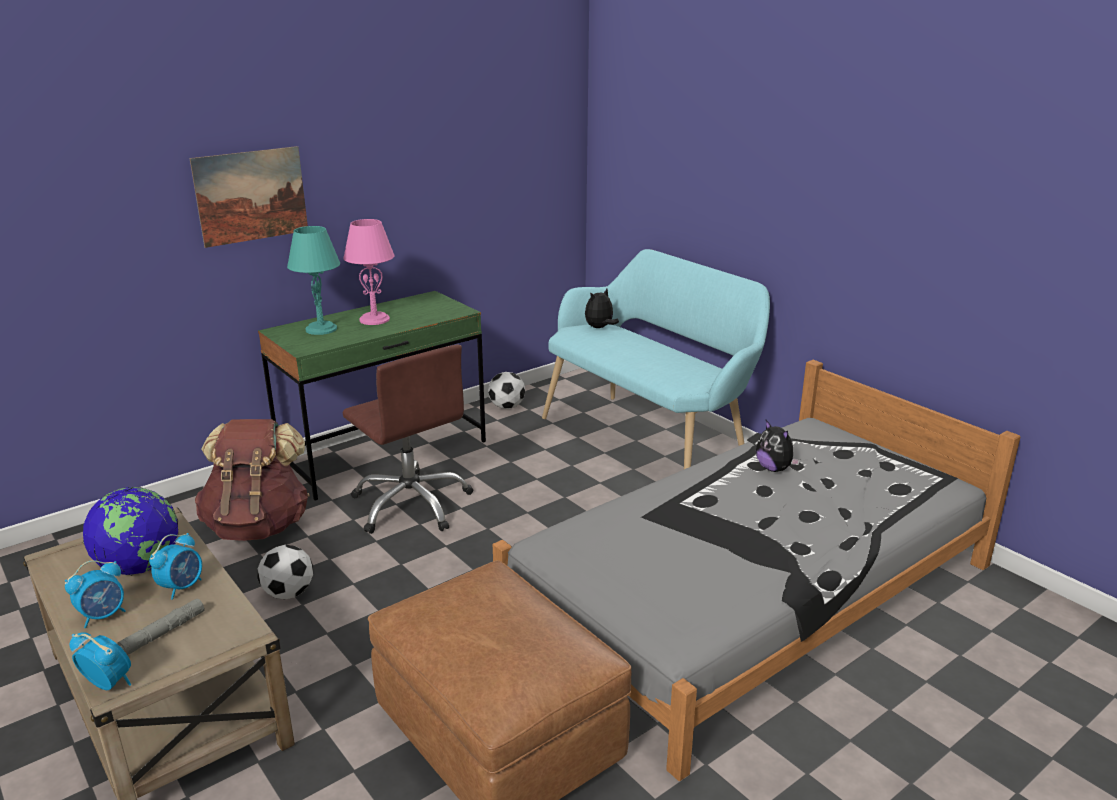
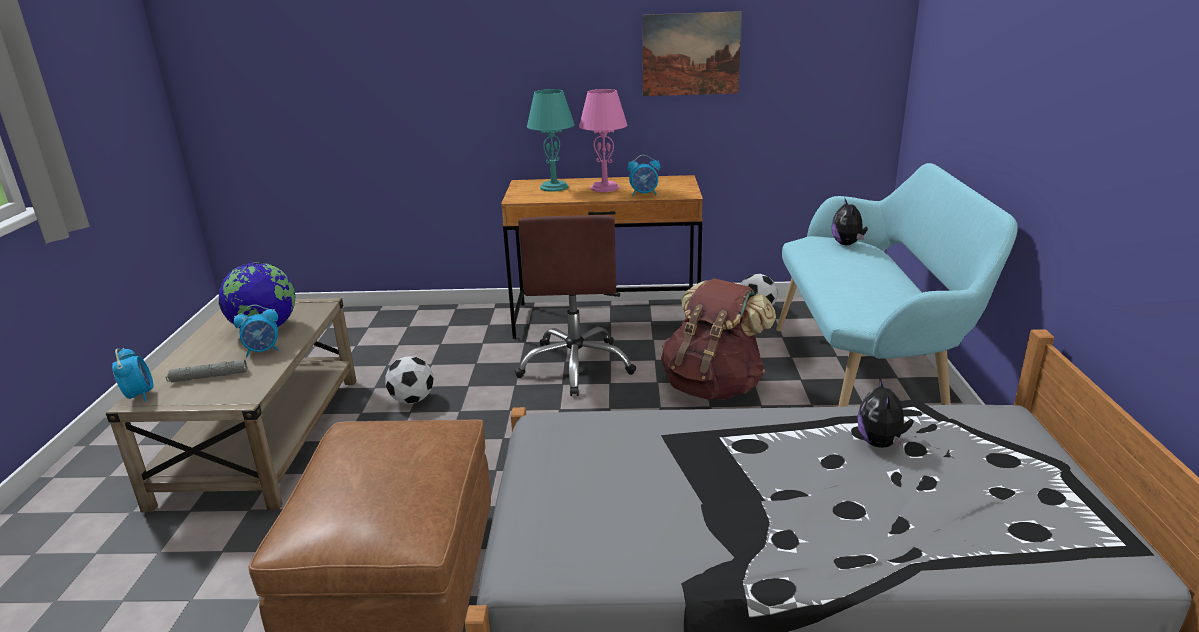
camera: 40 degrees right, 0 degrees up
alarm clock [65,560,125,628] -> alarm clock moved to [627,155,660,197]
picture [190,146,308,248] -> picture moved to [642,11,742,96]
brown backpack [195,419,310,541] -> brown backpack moved to [661,278,776,400]
green desk [258,291,486,500] -> brown desk [501,175,703,339]
plush toy [585,289,619,328] -> plush toy turned 90 degrees counterclockwise [831,199,868,245]

